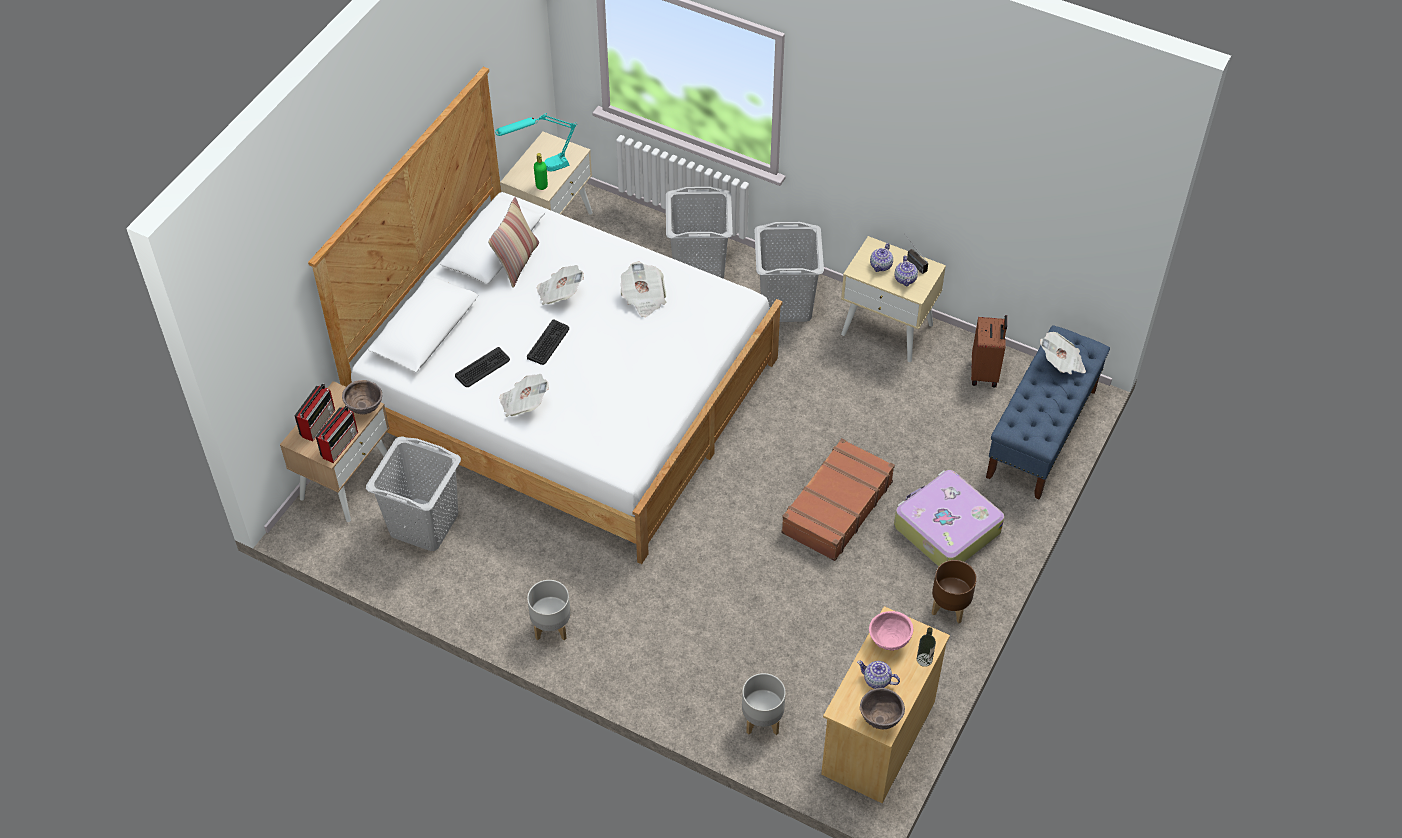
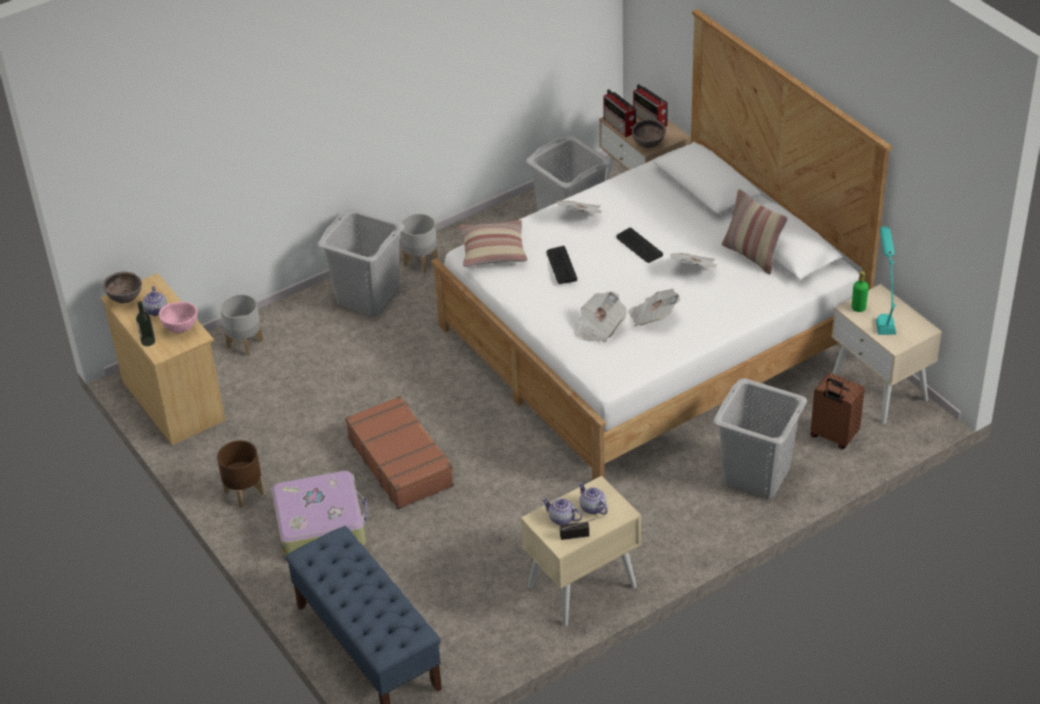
camera: 120 degrees right, 10 degrees down
keyboard [455,347,510,387] -> keyboard moved to [547,246,577,284]
grey laundry basket [754,222,824,322] -> grey laundry basket moved to [318,209,404,316]
teapot [857,661,900,689] -> teapot turned 120 degrees clockwise [143,286,167,316]
brown suitcase [971,315,1007,387] -> brown suitcase moved to [810,373,865,449]
newspaper [1040,332,1086,374] -> newspaper moved to [577,291,626,343]
none -> pillow [460,220,527,267]

